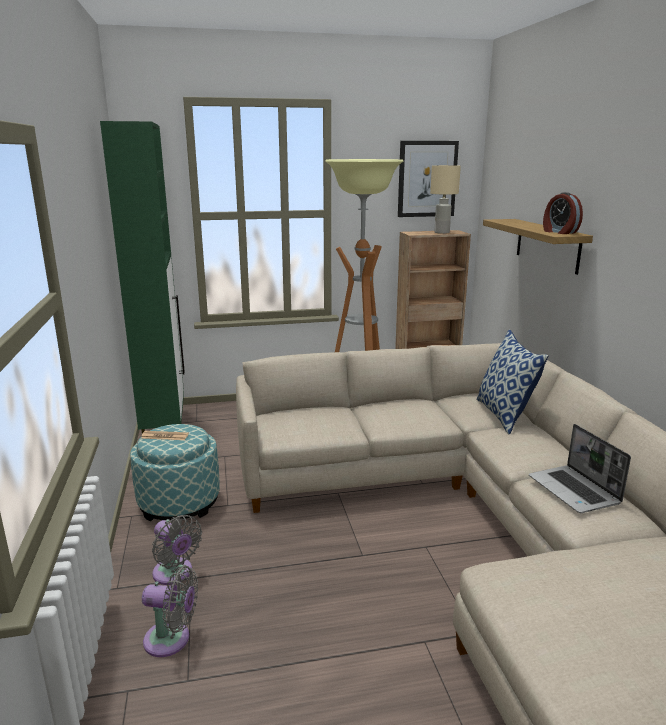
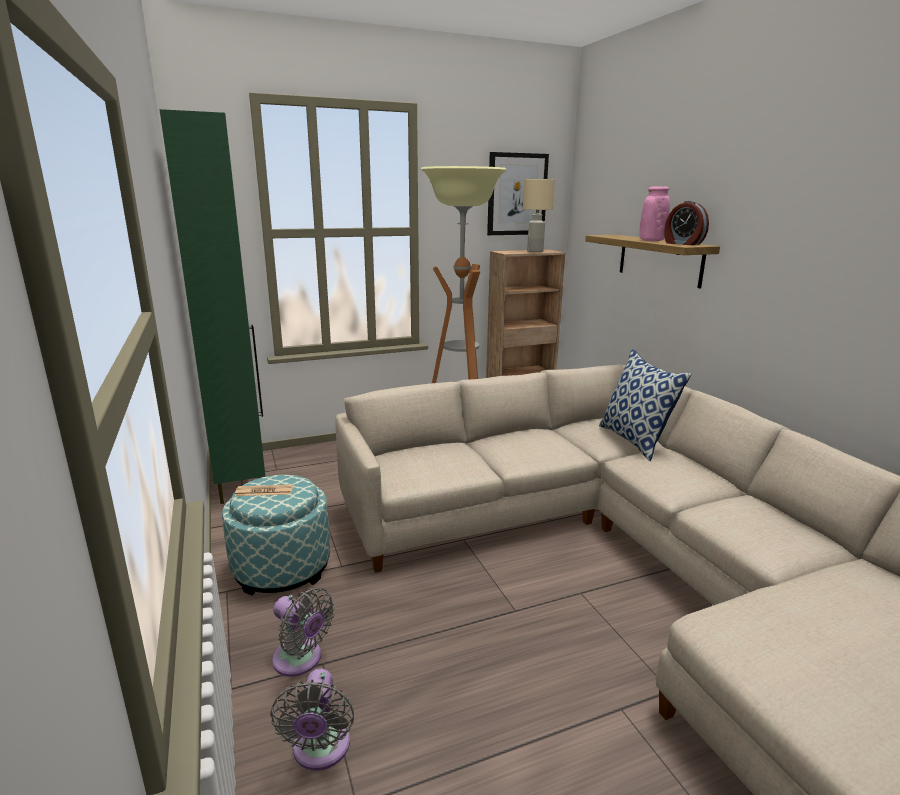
camera: 10 degrees left, 0 degrees up
grey fan [142,566,198,657] -> grey fan turned 90 degrees clockwise [270,668,354,771]
laptop [529,424,631,513] -> none
none -> pink vase [640,186,670,241]

